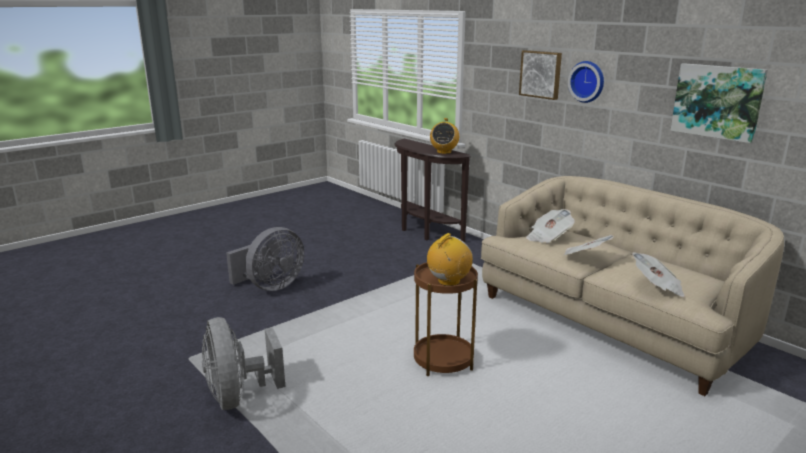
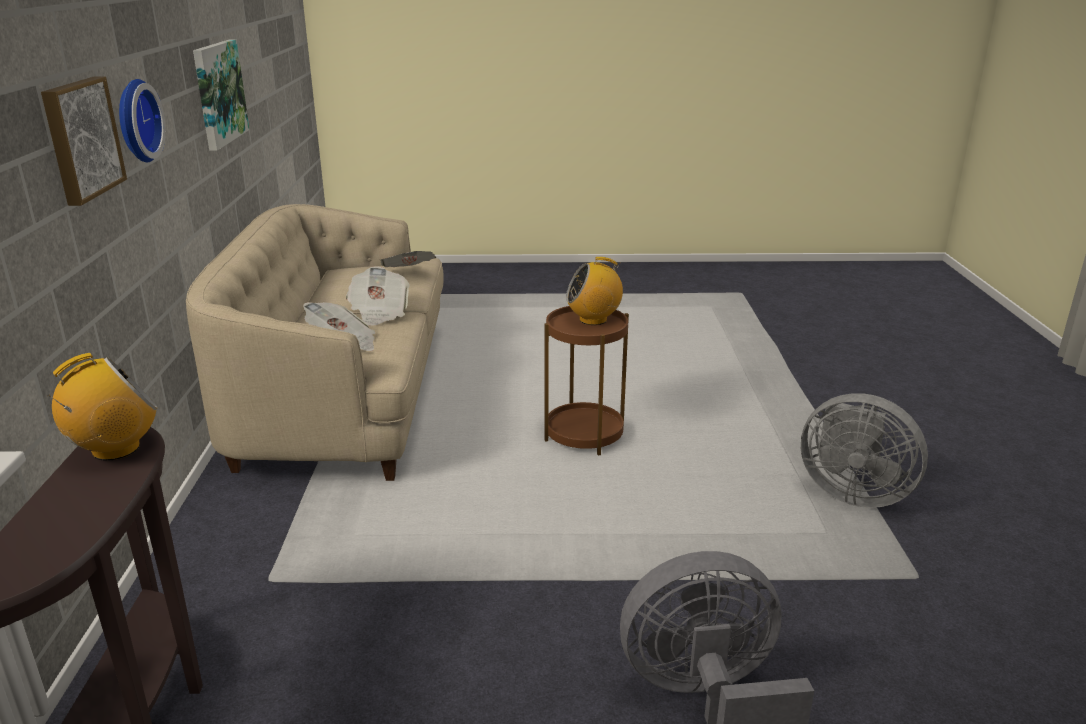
camera: 140 degrees left, 5 degrees up
grey fan [202,317,286,410] -> grey fan turned 105 degrees clockwise [801,393,928,508]

